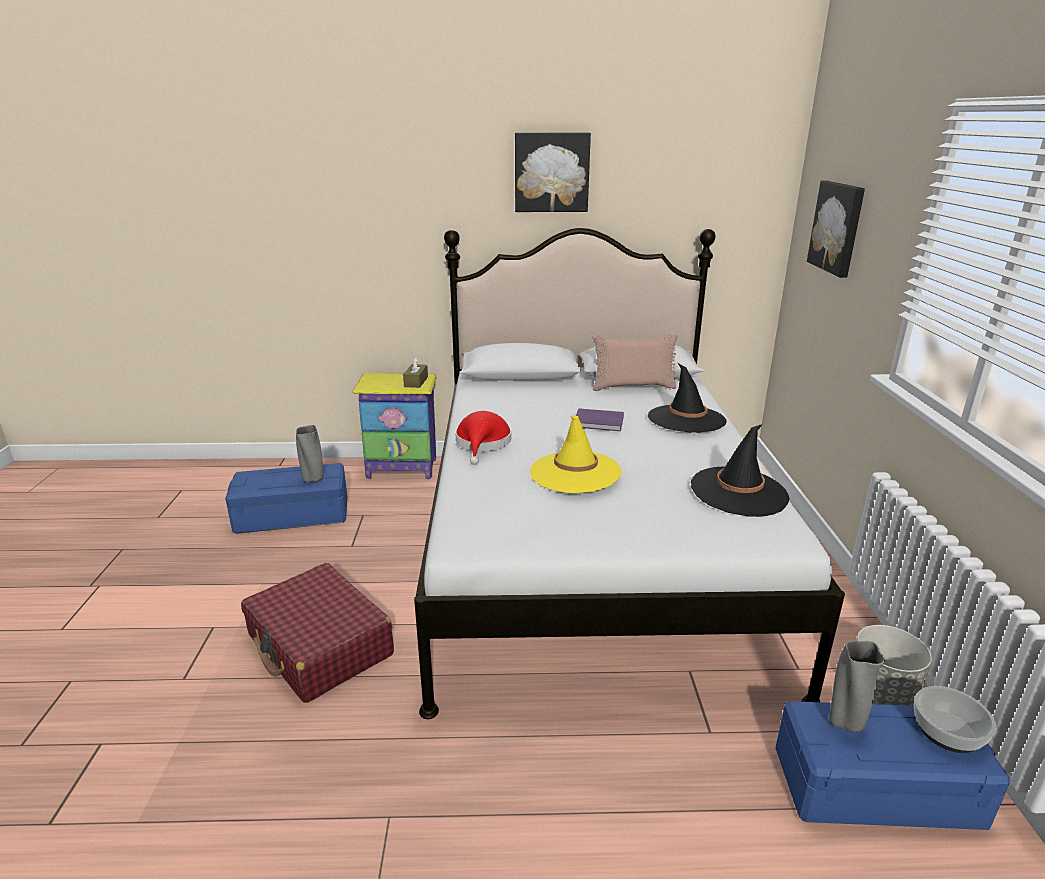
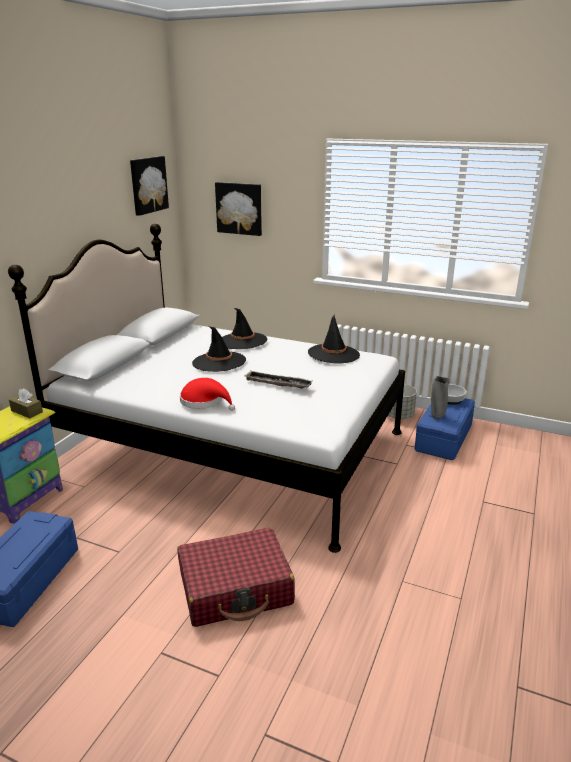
camera: 65 degrees left, 0 degrees up
grey vase [296,425,323,483] -> none
picture [515,133,591,212] -> picture moved to [130,156,169,216]
yellow hat [530,415,622,493] -> tray [244,371,313,389]
purple book [576,408,624,431] -> black hat [192,326,246,372]
beige pillow [592,334,677,391] -> none

